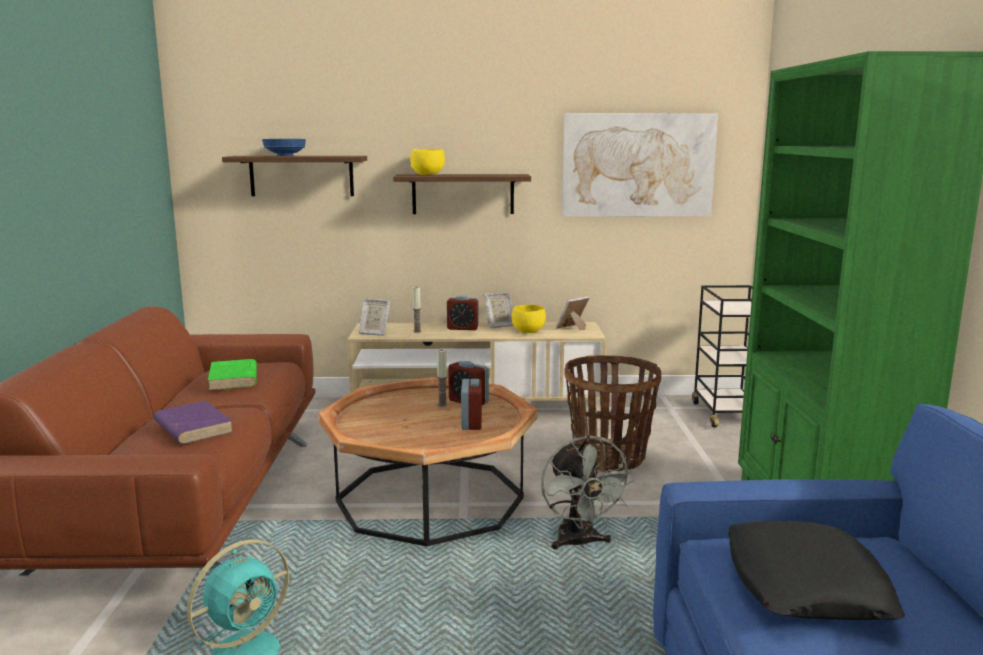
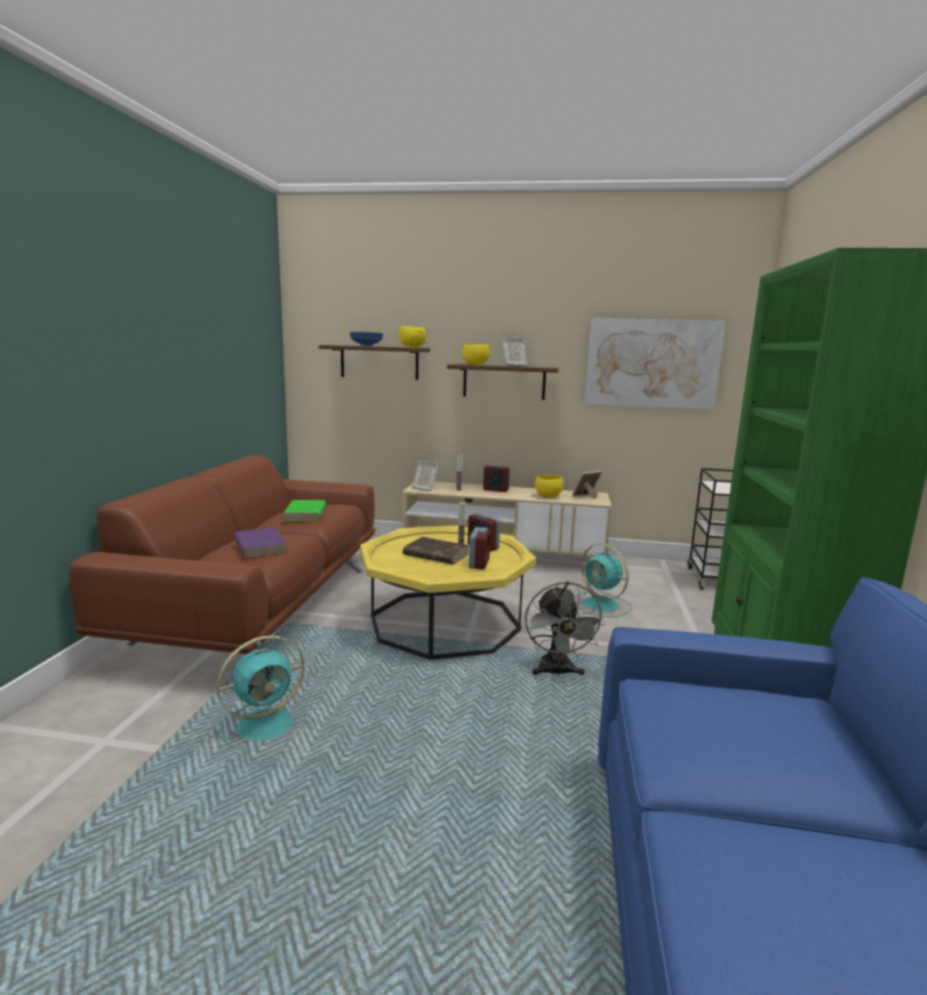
camera: 10 degrees right, 0 degrees up
brown coffee table [318,377,538,546] -> yellow coffee table [360,526,536,660]
picture frame [483,292,514,328] -> picture frame moved to [502,338,527,366]
basket [564,355,661,472] -> turquoise fan [574,543,632,617]
black pillow [728,521,905,620] -> none
none -> yellow bowl [399,326,427,348]
none -> brown book [403,537,469,564]

